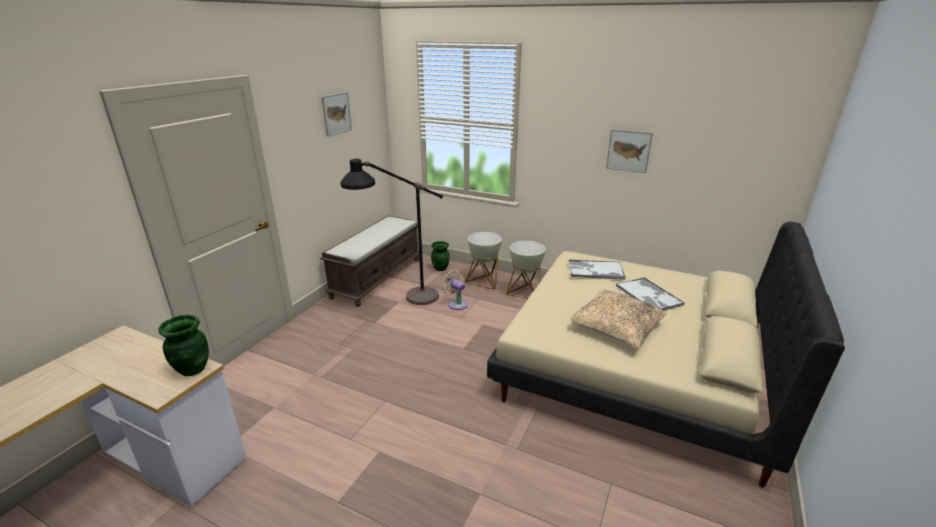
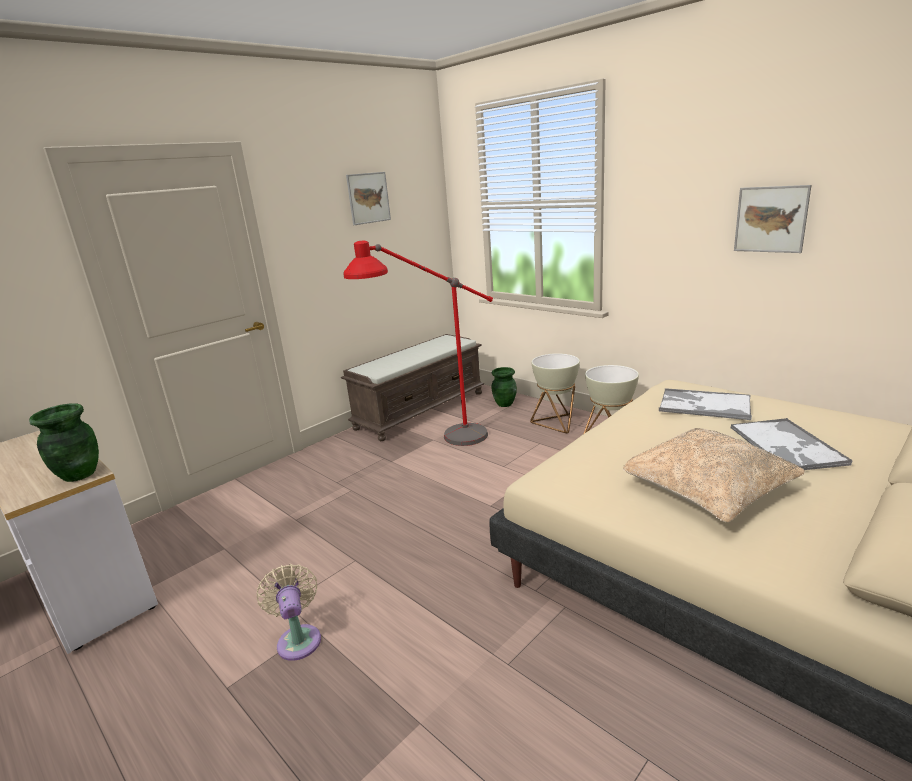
camera: 20 degrees right, 5 degrees down
black floor lamp [341,159,443,305] -> red floor lamp [343,240,493,446]
beige fan [441,270,468,310] -> beige fan moved to [257,564,321,661]

